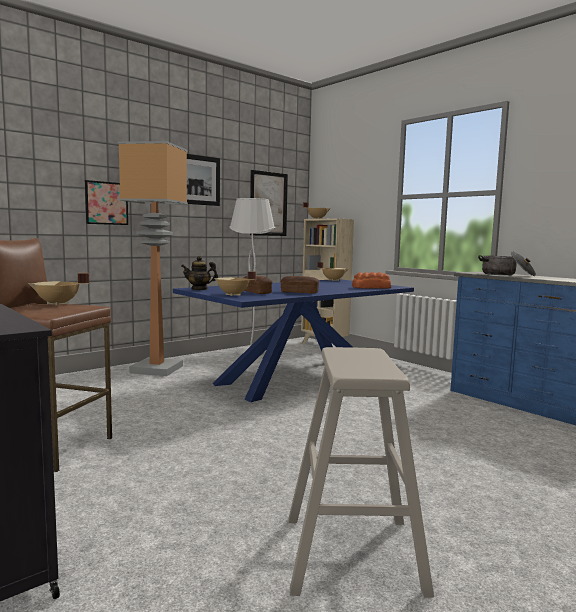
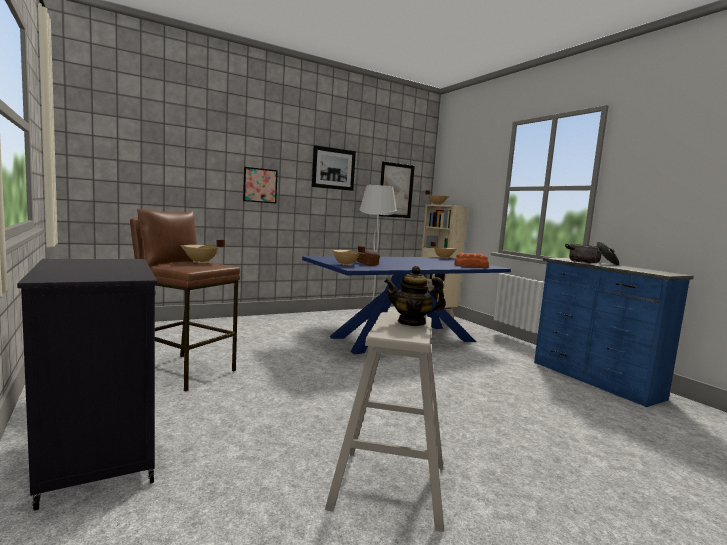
camera: 10 degrees right, 0 degrees up
floor lamp [118,141,188,376] -> none
teapot [181,256,218,290] -> teapot moved to [384,266,446,326]
bread [281,276,319,294] -> none

